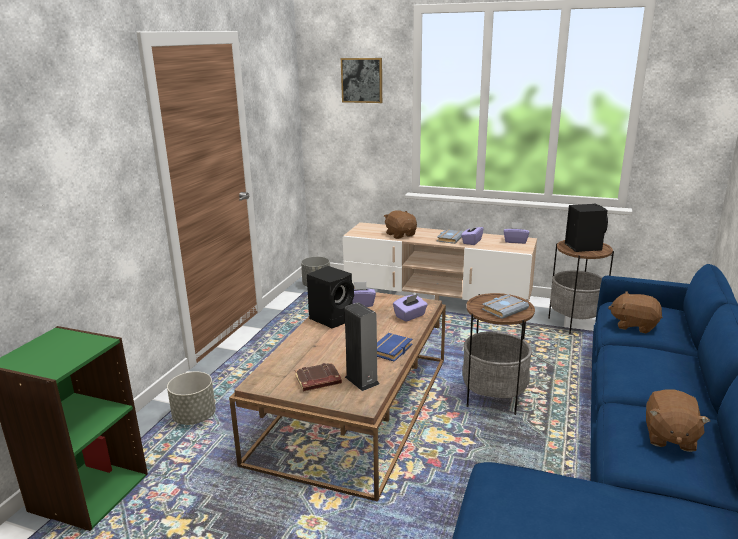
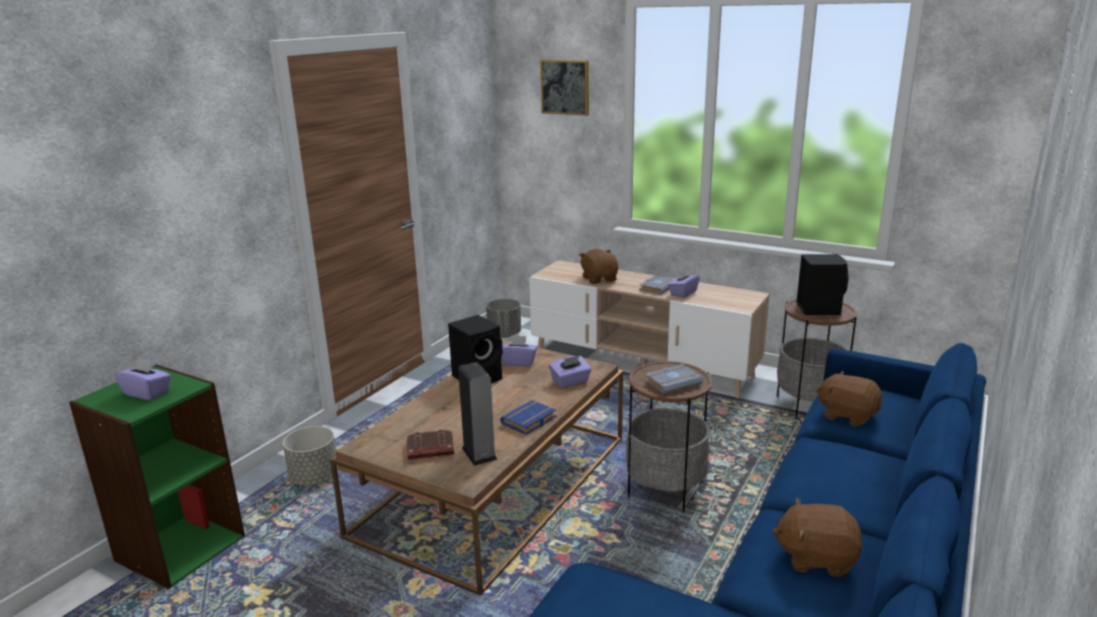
camera: 10 degrees right, 0 degrees up
purple tissue box [504,222,529,244] -> purple tissue box moved to [114,358,171,401]
brown plush toy [646,389,710,452] -> brown plush toy turned 75 degrees clockwise [772,497,863,577]

